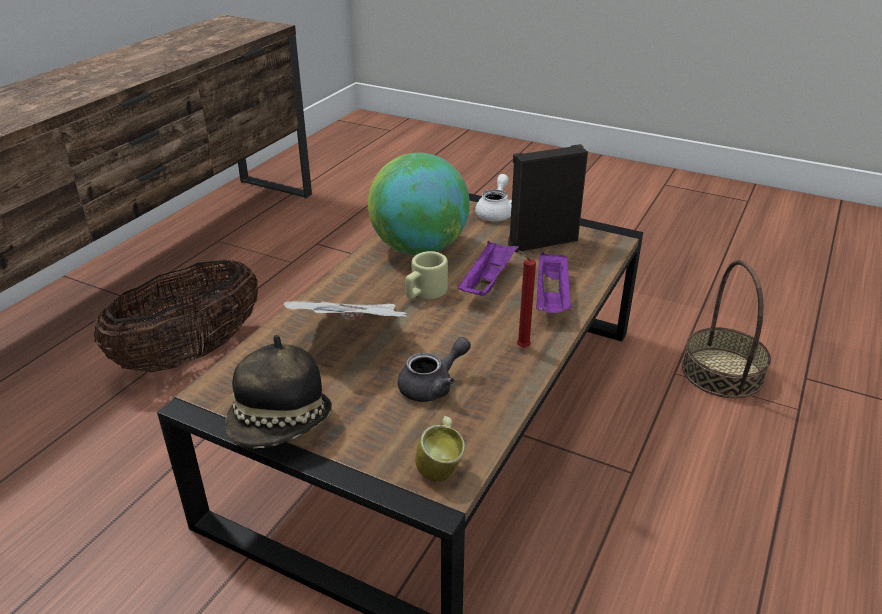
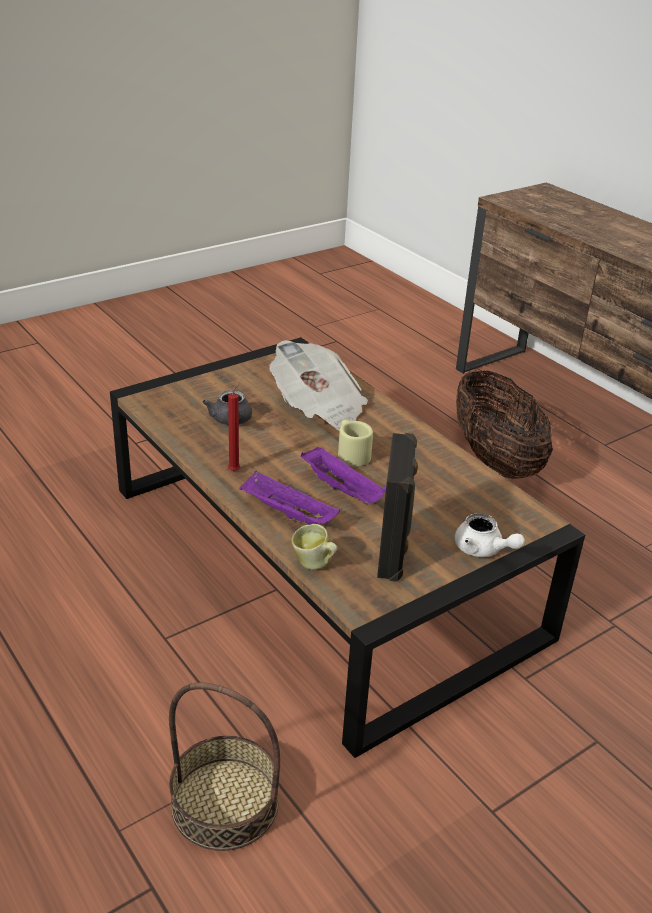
camera: 115 degrees right, 0 degrees up
hat [225,335,332,449] -> none
globe [368,153,470,255] -> none
mug [415,416,465,482] -> mug moved to [291,524,338,570]

